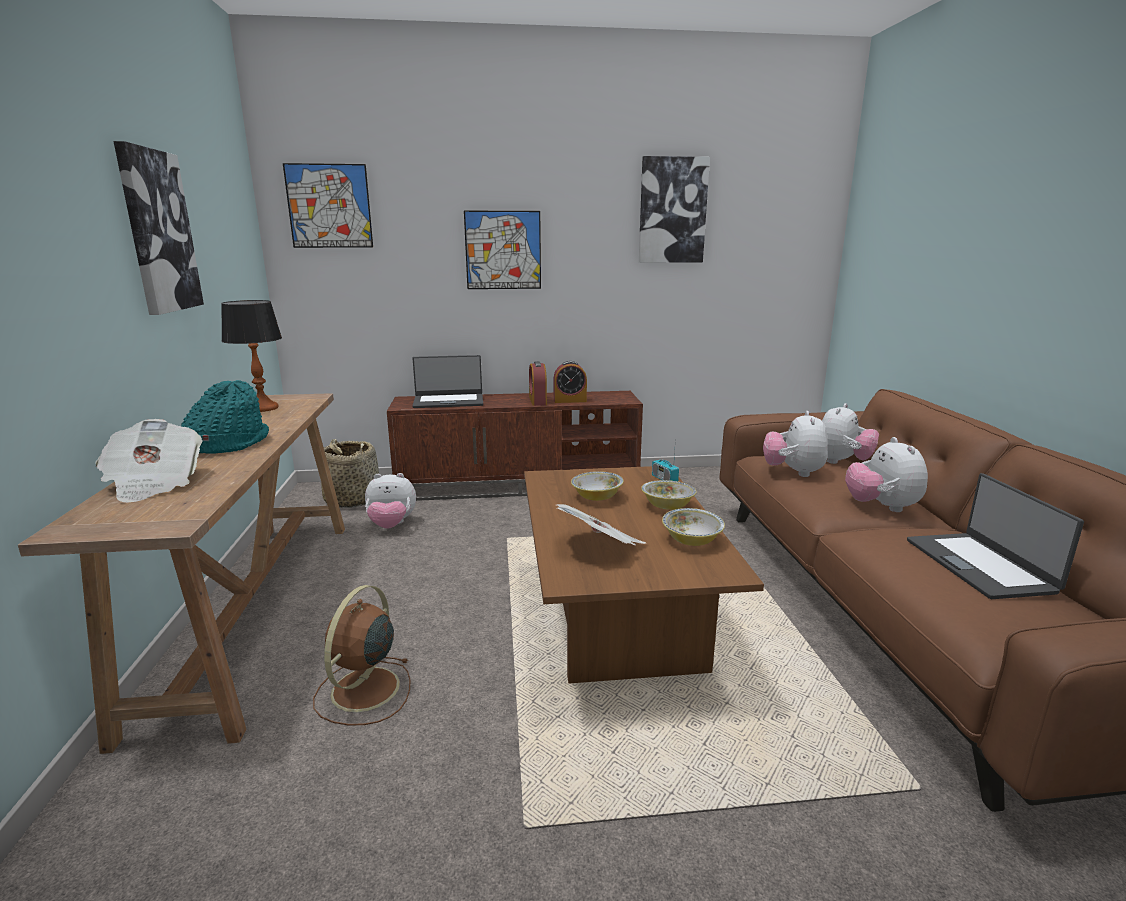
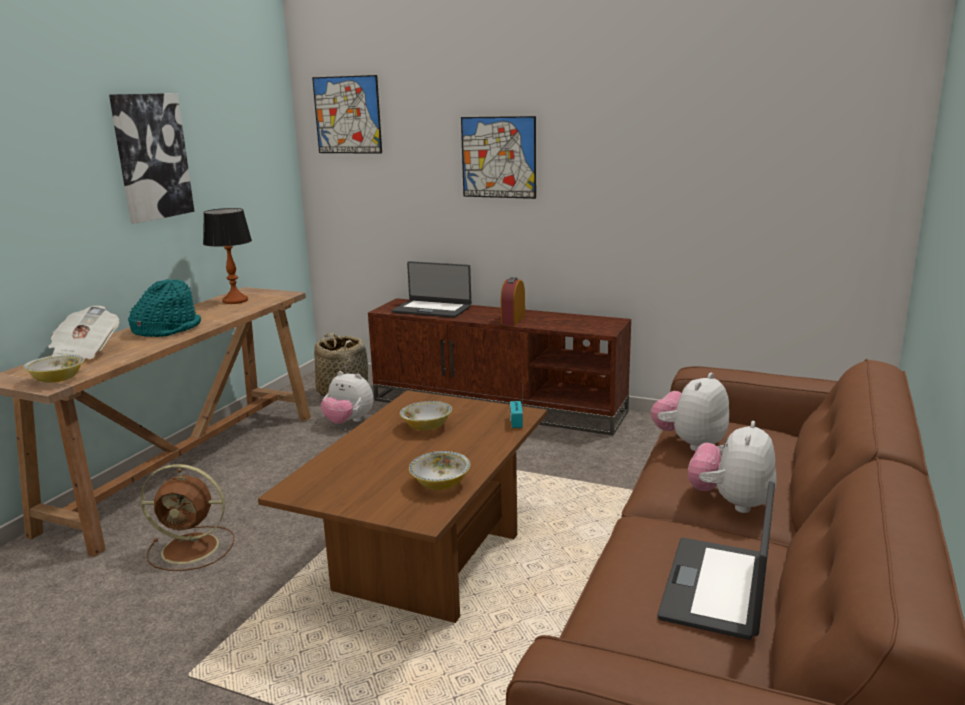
camera: 30 degrees right, 0 degrees up
brown fan [313,585,411,725] -> brown fan turned 135 degrees counterclockwise [140,464,234,571]
alarm clock [554,361,587,403] -> none
newspaper [556,504,646,545] -> none
picture [639,156,710,263] -> none
bowl [641,480,697,510] -> bowl moved to [23,355,84,383]
plush toy [822,403,879,464] -> none

